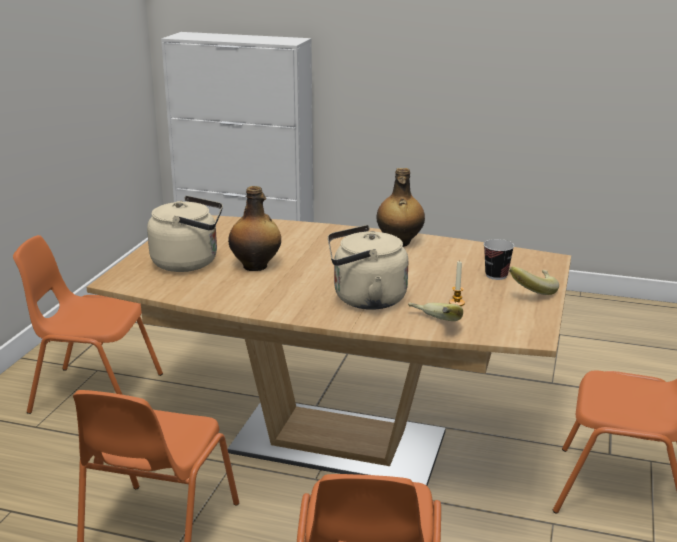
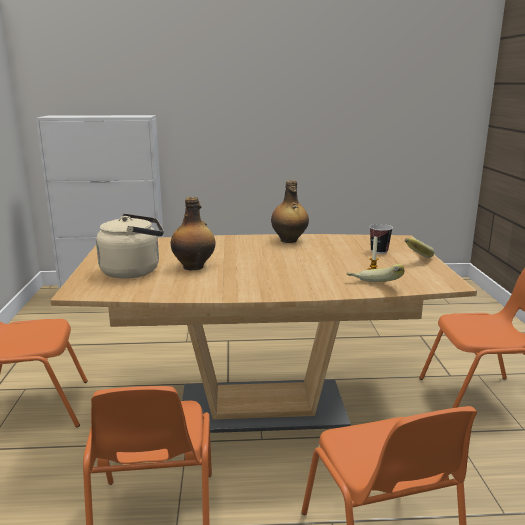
camera: 20 degrees left, 5 degrees down
beige kettle [328,225,408,310] -> none

